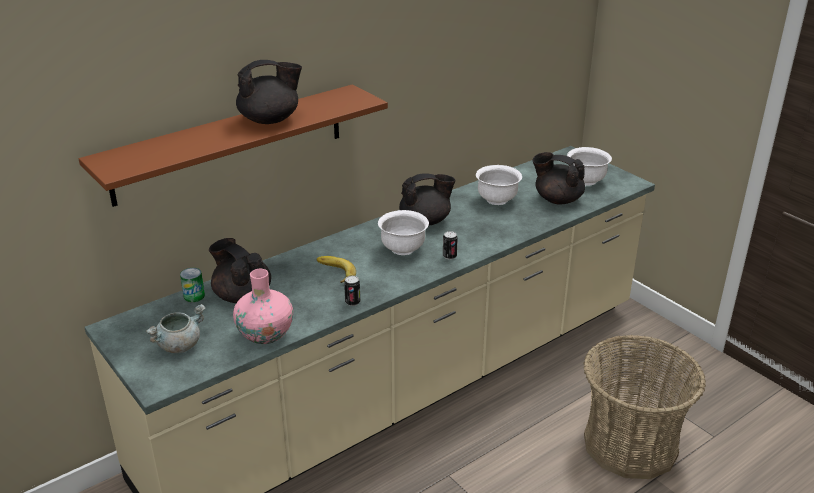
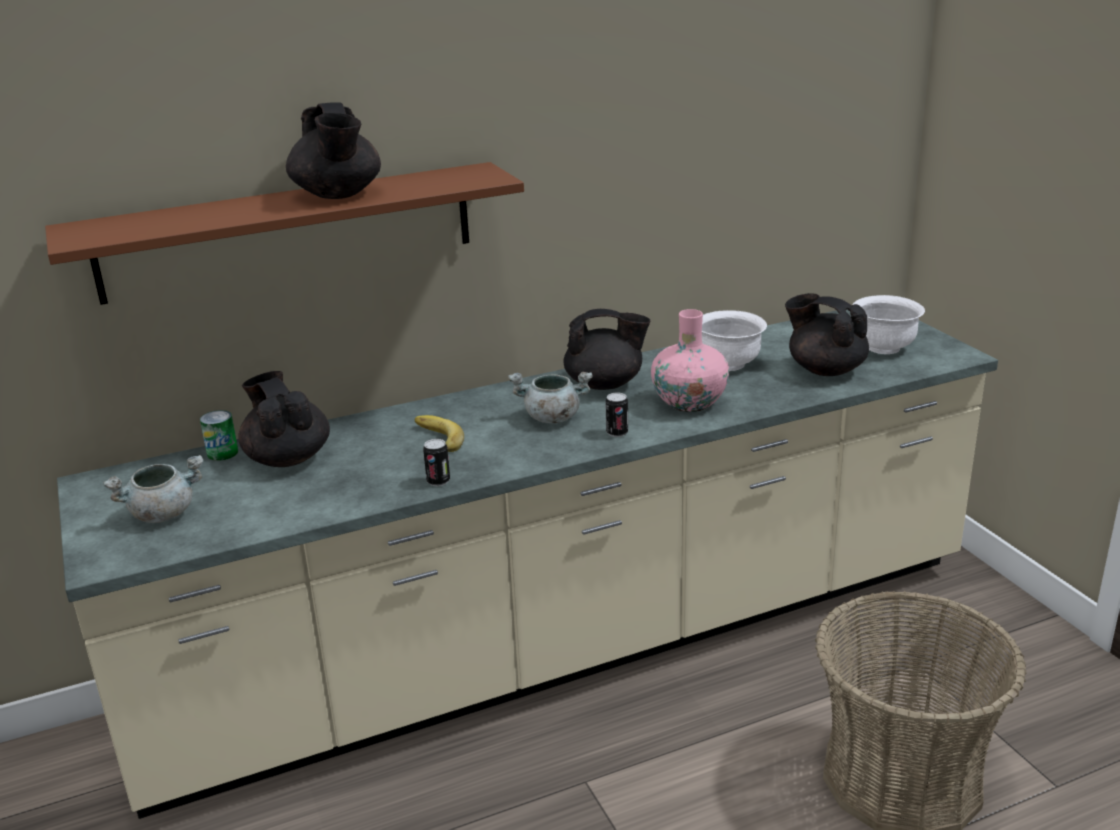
camera: 15 degrees right, 5 degrees down
pink vase [233,269,293,344] -> pink vase moved to [651,309,729,412]
black teapot [236,60,302,124] -> black teapot turned 75 degrees clockwise [286,102,381,199]
white bowl [378,210,429,255] -> grey cooking pot [508,372,592,423]

